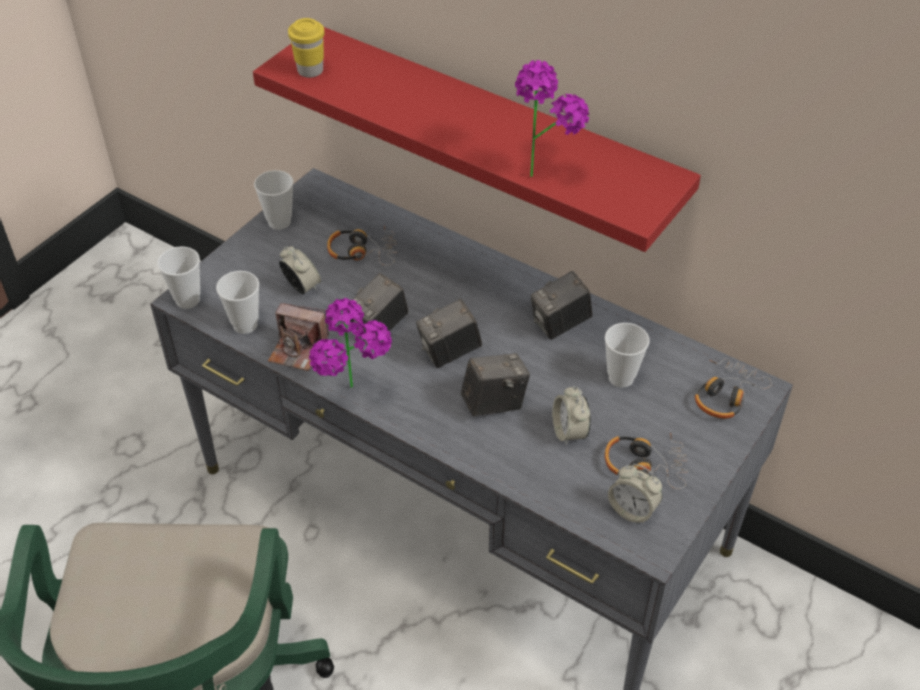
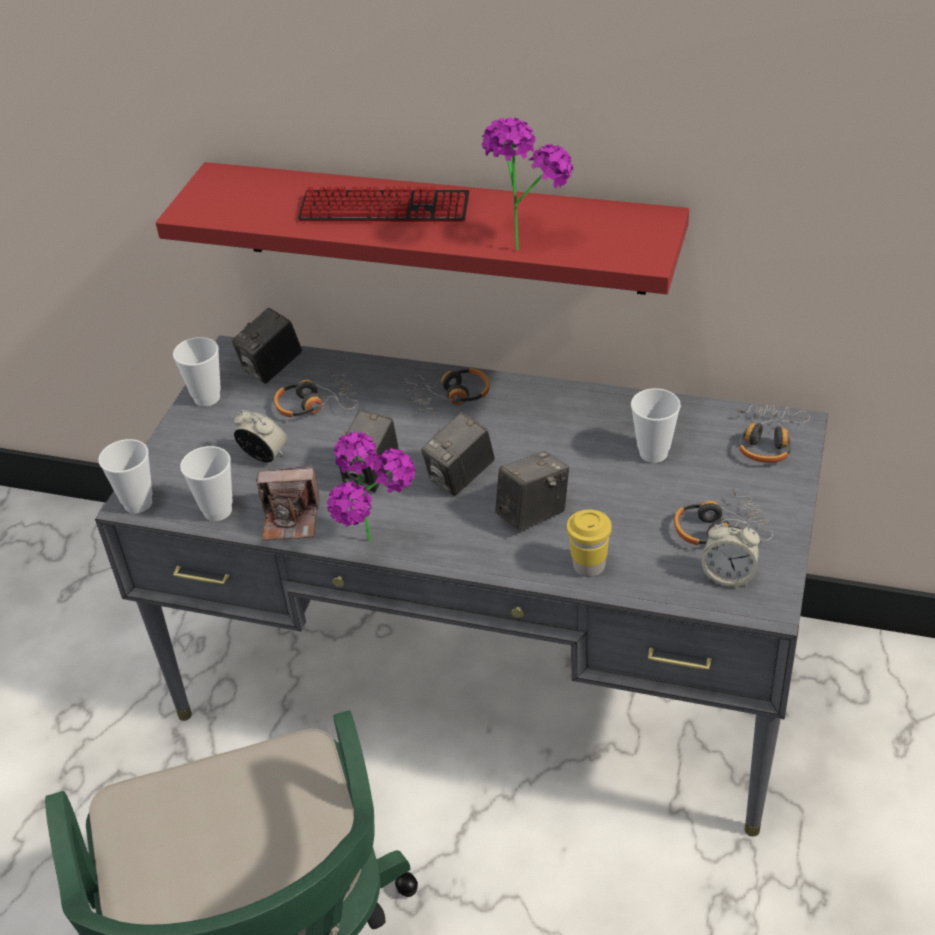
camera: 15 degrees left, 5 degrees down
yellow cup [288,18,325,78] -> yellow cup moved to [567,509,612,577]
camera [531,271,593,340] -> camera moved to [232,308,302,384]
alarm clock [552,386,591,446] -> none
none -> keyboard [298,187,470,222]
none -> headphones [406,368,490,415]

